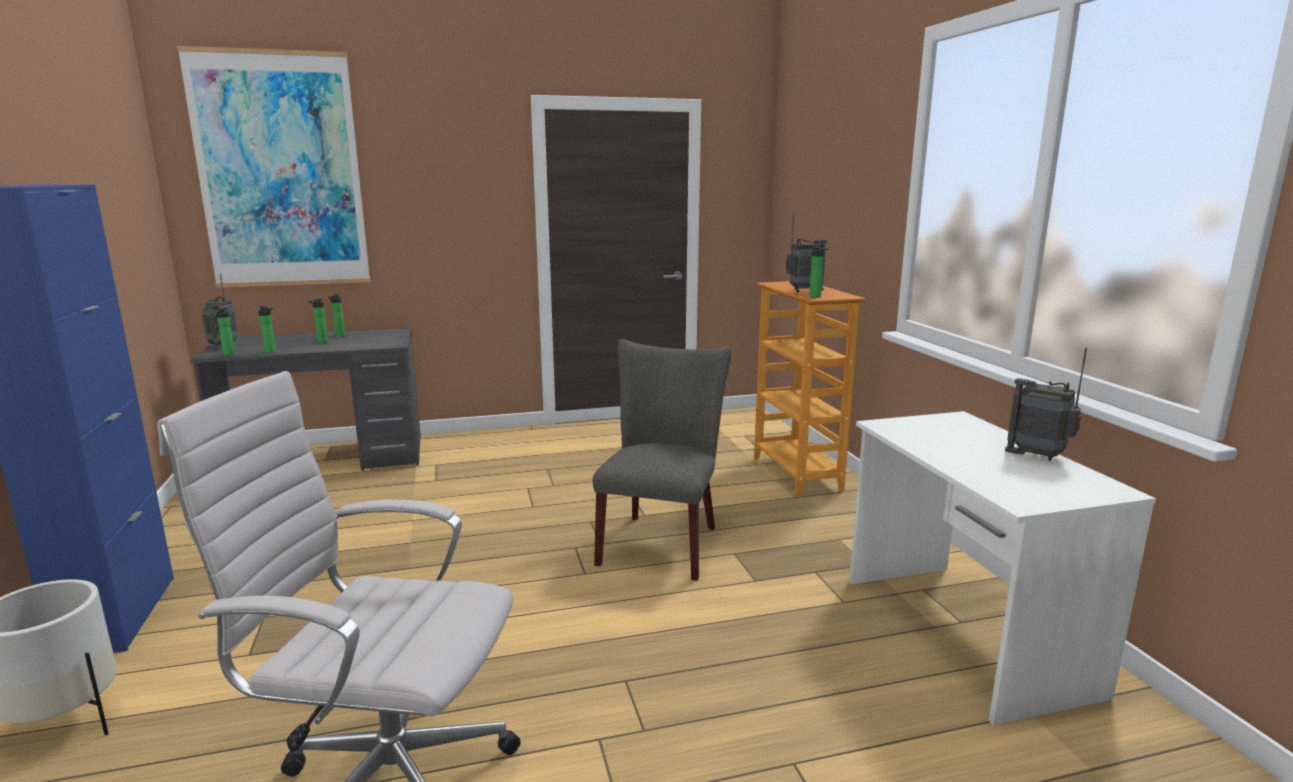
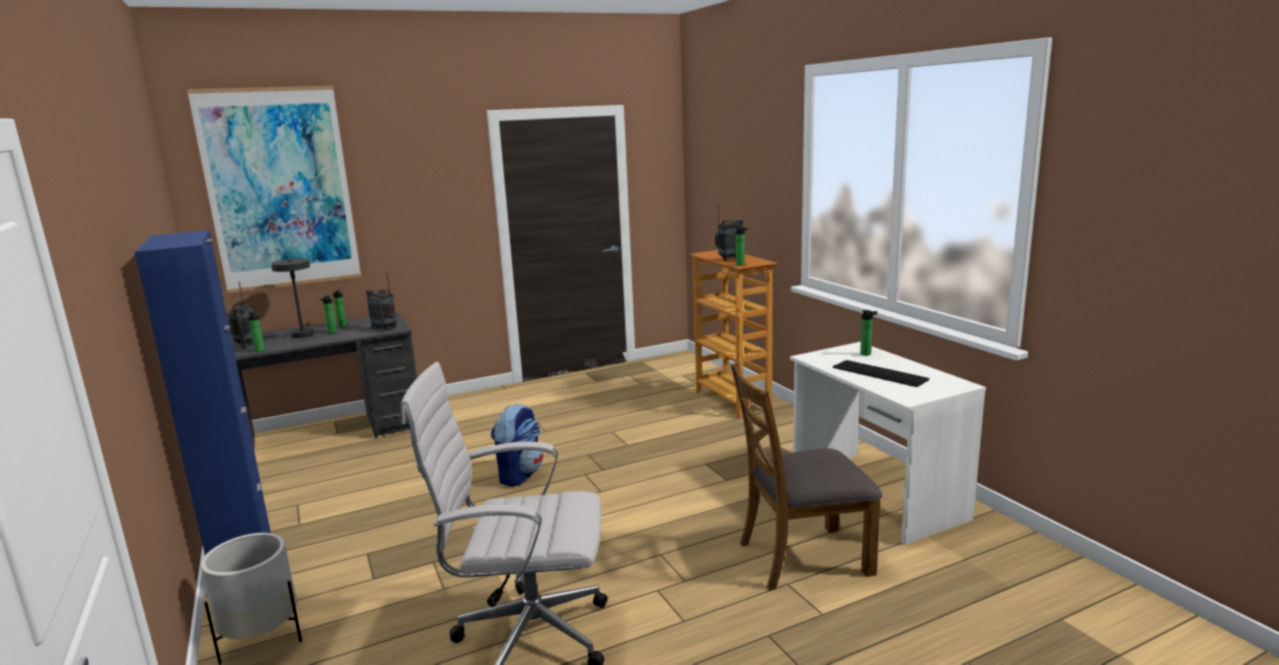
camera: 10 degrees left, 0 degrees up
bottle [258,306,276,353] -> bottle moved to [860,310,877,356]
grey chair [593,339,731,581] -> none
radio [1005,348,1087,461] -> radio moved to [365,273,397,330]
none -> grey table lamp [262,258,314,339]
none -> backpack [491,403,543,487]
none -> brown chair [731,362,882,590]
none -> keyboard [833,360,930,387]

